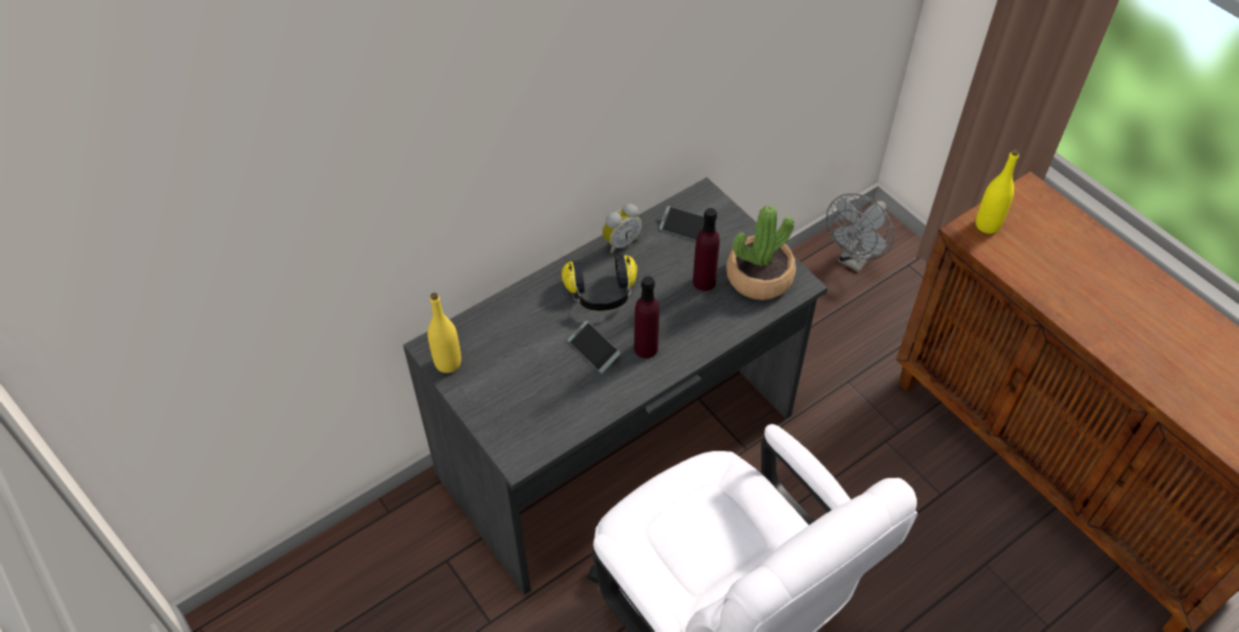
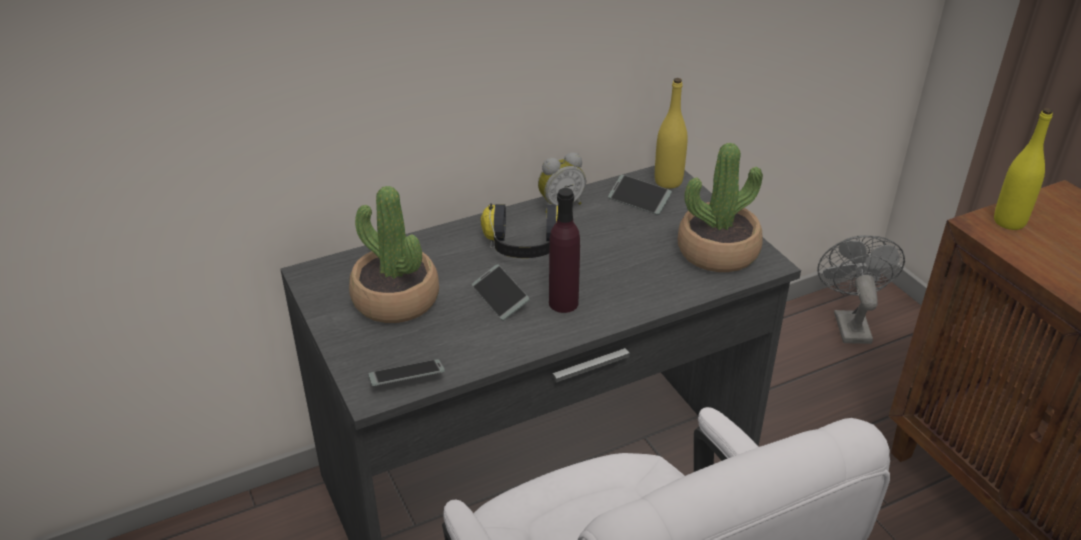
camera: 10 degrees right, 15 degrees down
yellow bottle [428,293,461,373] -> yellow bottle moved to [655,78,688,189]
purple bottle [693,208,720,291] -> none
grey fan [826,193,894,272] -> grey fan turned 135 degrees clockwise [817,235,905,344]
none -> potted plant [349,186,439,323]
none -> phone [368,359,445,386]

